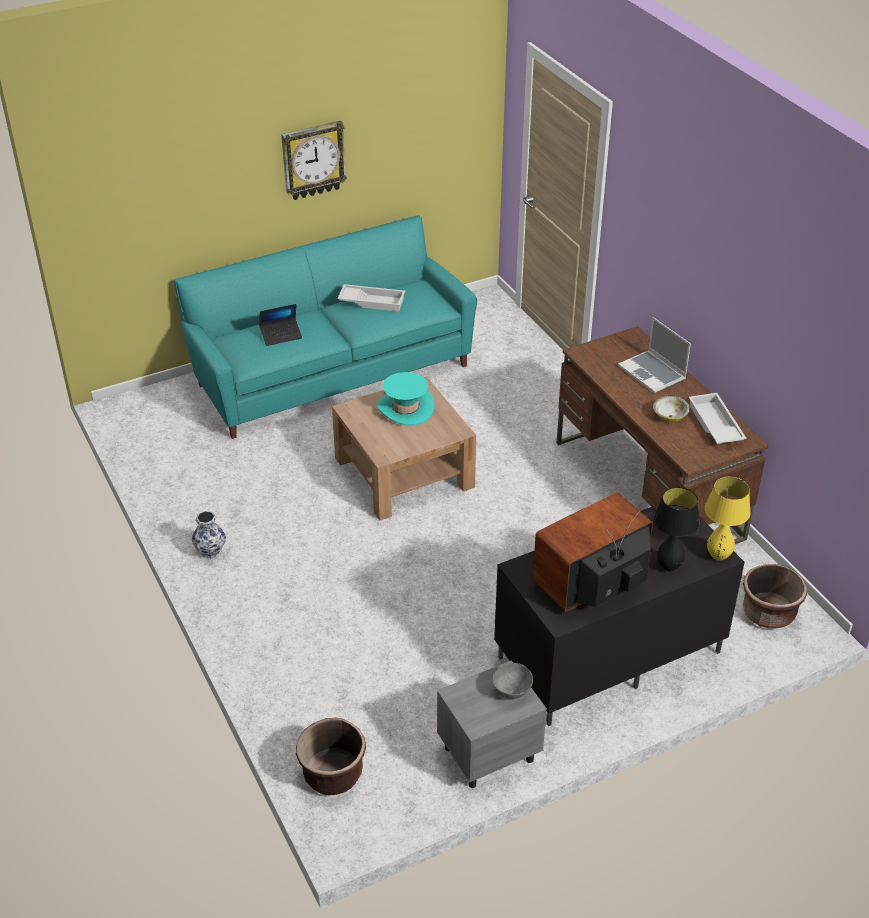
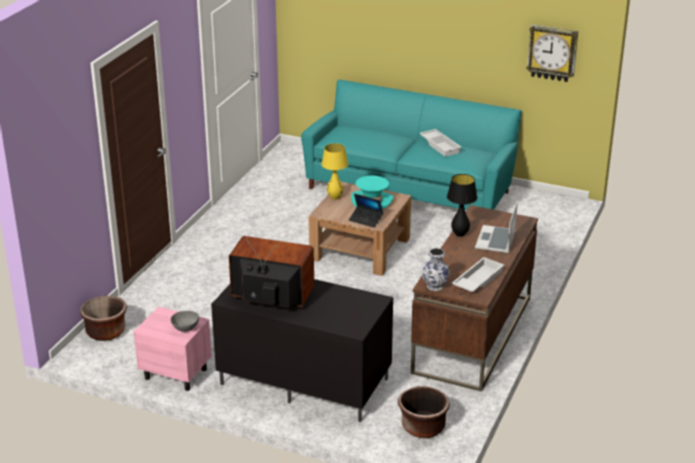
camera: 50 degrees right, 10 degrees down
vase [192,511,226,559] -> vase moved to [422,248,450,291]
laptop [259,304,302,346] -> laptop moved to [349,194,383,228]
wall clock [281,121,347,200] -> wall clock moved to [527,25,578,82]
grey nightstand [437,660,547,788] -> pink nightstand [134,307,212,391]
bowl [653,396,690,422] -> none
black table lamp [654,487,700,571] -> black table lamp moved to [447,174,477,237]
yellow table lamp [705,477,750,561] -> yellow table lamp moved to [321,143,348,200]

